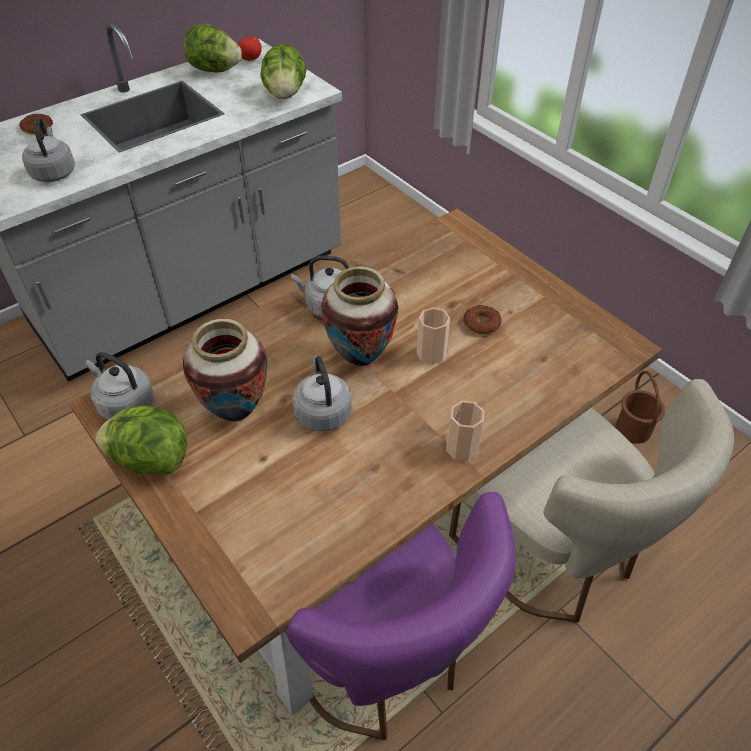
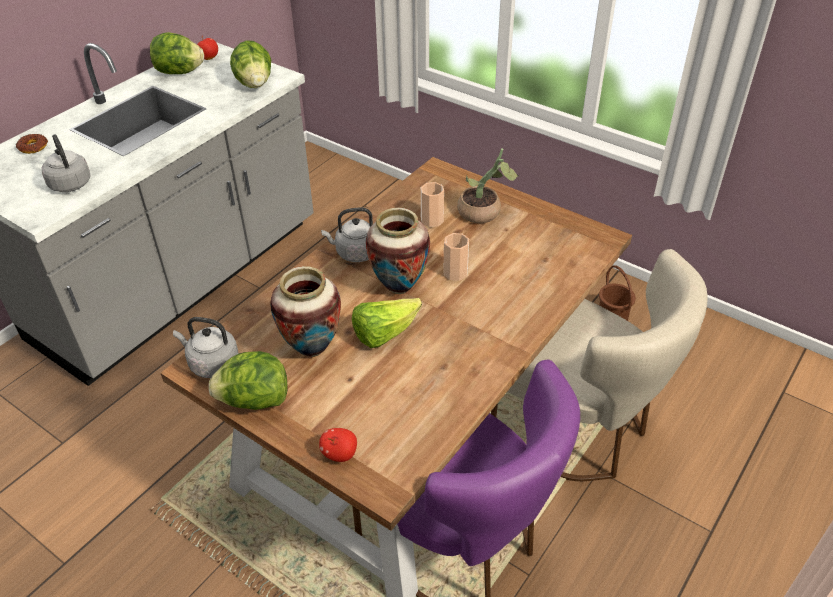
camera: 15 degrees left, 5 degrees down
grey kettle [293,355,352,432] -> lettuce [352,298,422,348]
cup [446,401,484,461] -> cup moved to [421,182,444,227]
donut [463,305,502,334] -> none
none -> apple [319,428,357,462]
none -> potted plant [457,148,518,223]

